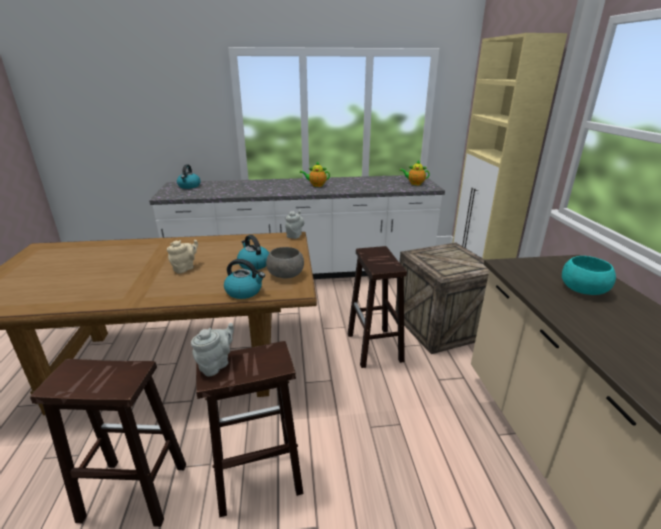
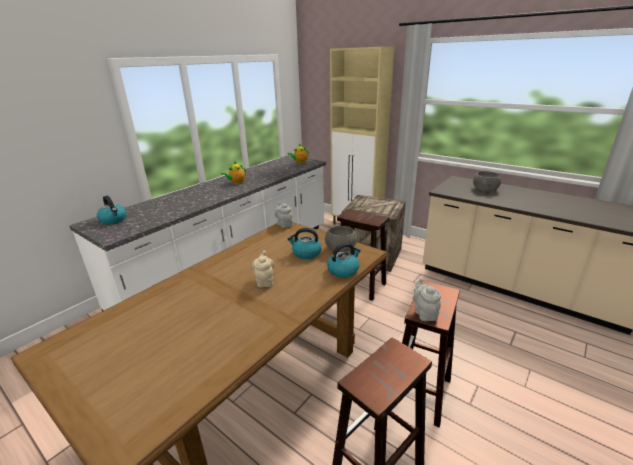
camera: 45 degrees left, 0 degrees up
turquoise bowl [562,256,616,295] -> grey bowl [473,171,501,191]

